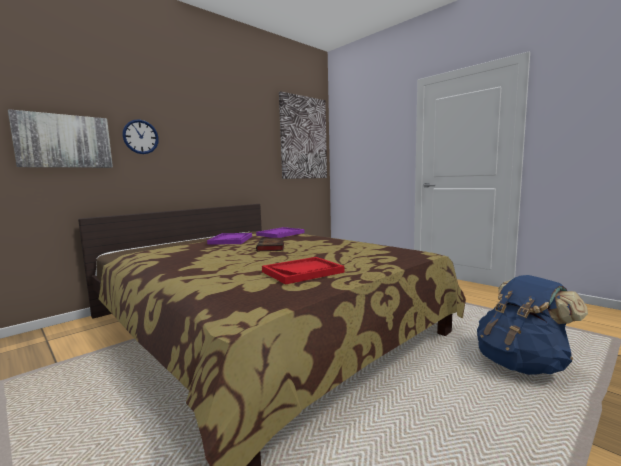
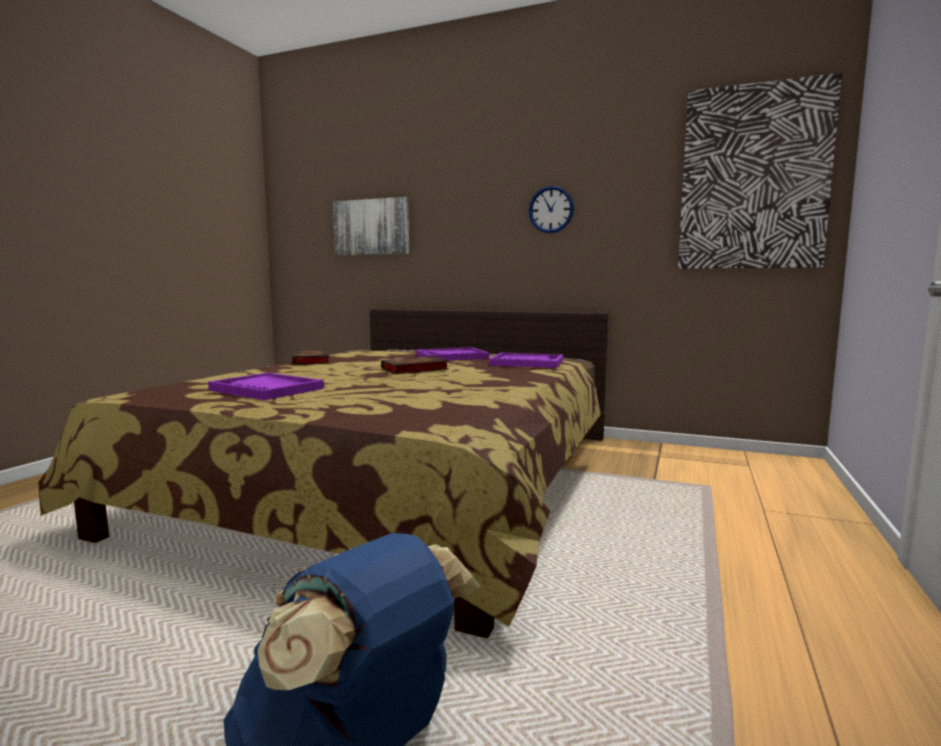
camera: 65 degrees right, 0 degrees up
wall clock [122,119,159,154] -> wall clock moved to [529,186,574,233]
red tray [262,257,344,285] -> purple tray [208,373,324,400]
none -> book [292,349,330,364]

